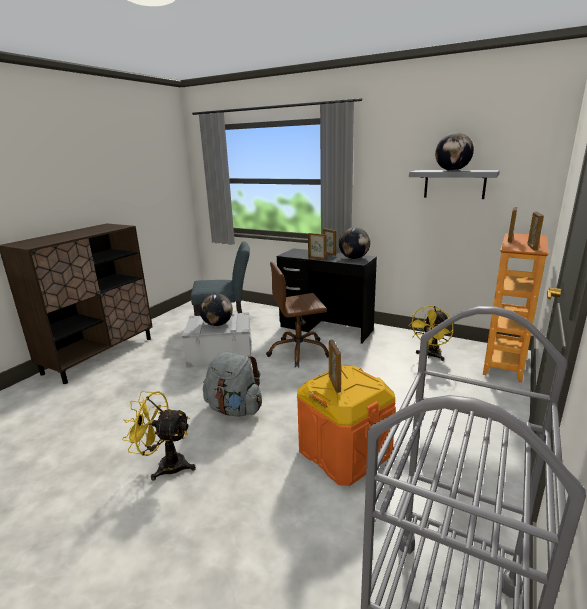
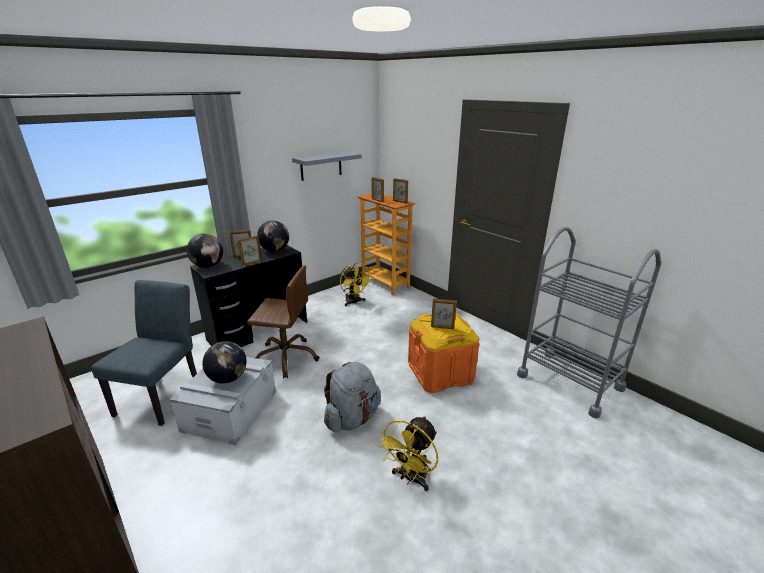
camera: 70 degrees left, 5 degrees up
brown office chair [266,262,329,368] -> brown office chair turned 90 degrees counterclockwise [247,265,320,379]
globe [435,132,474,171] -> globe moved to [187,234,223,268]

